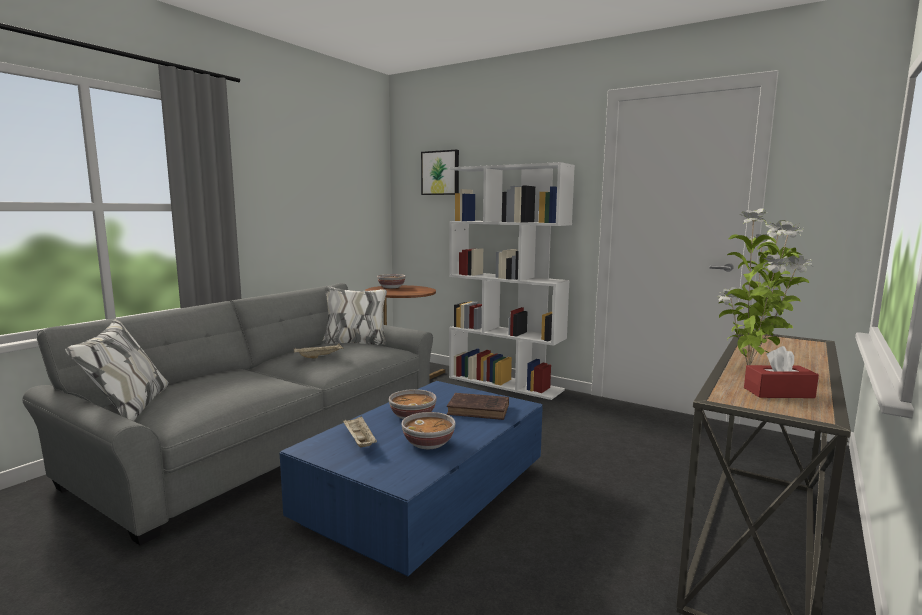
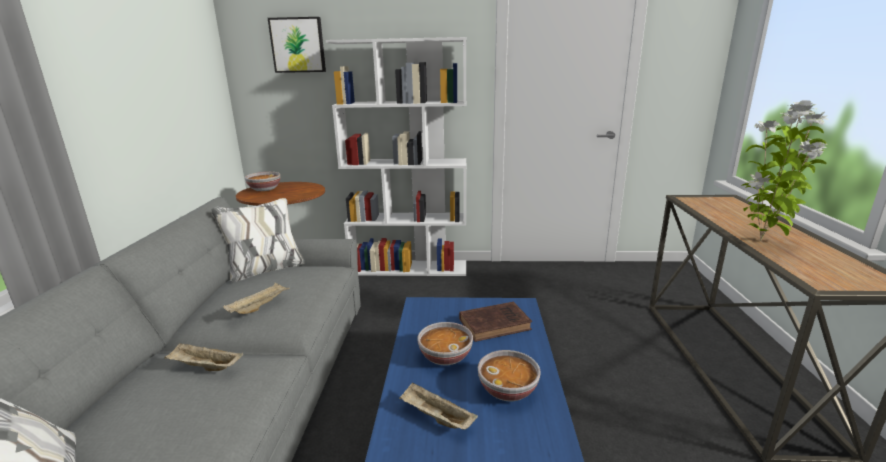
camera: 30 degrees left, 10 degrees up
red tissue box [744,346,819,398] -> none
none -> beige tray [164,343,243,371]

